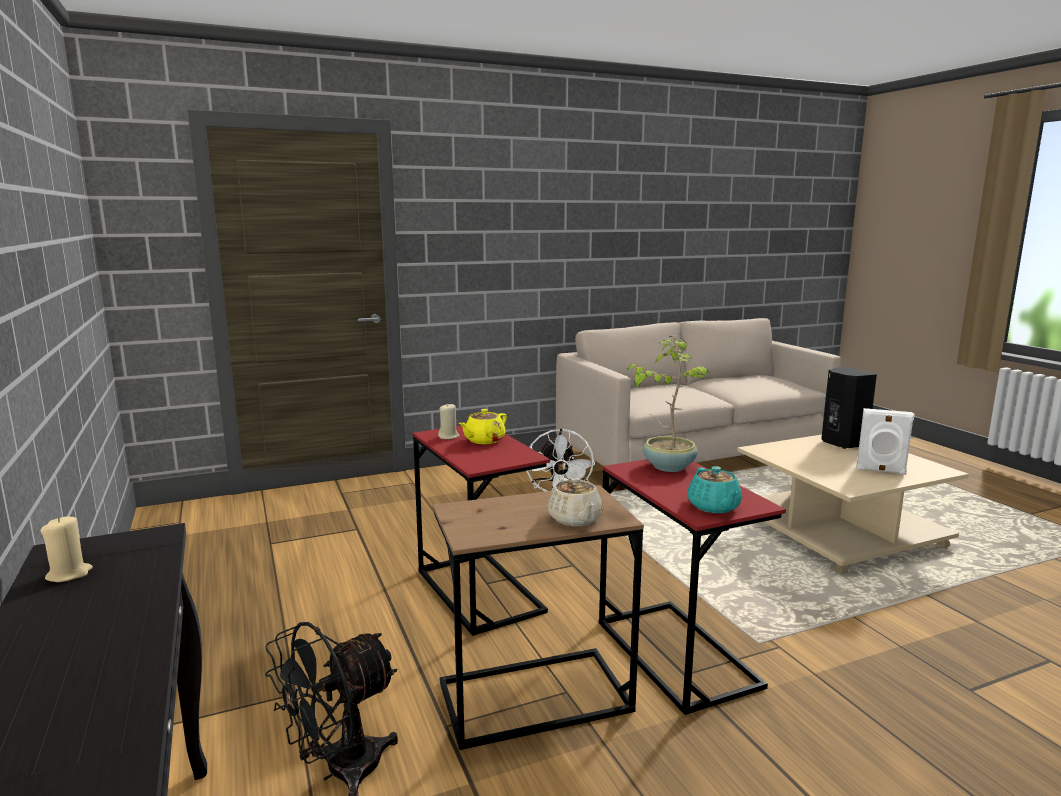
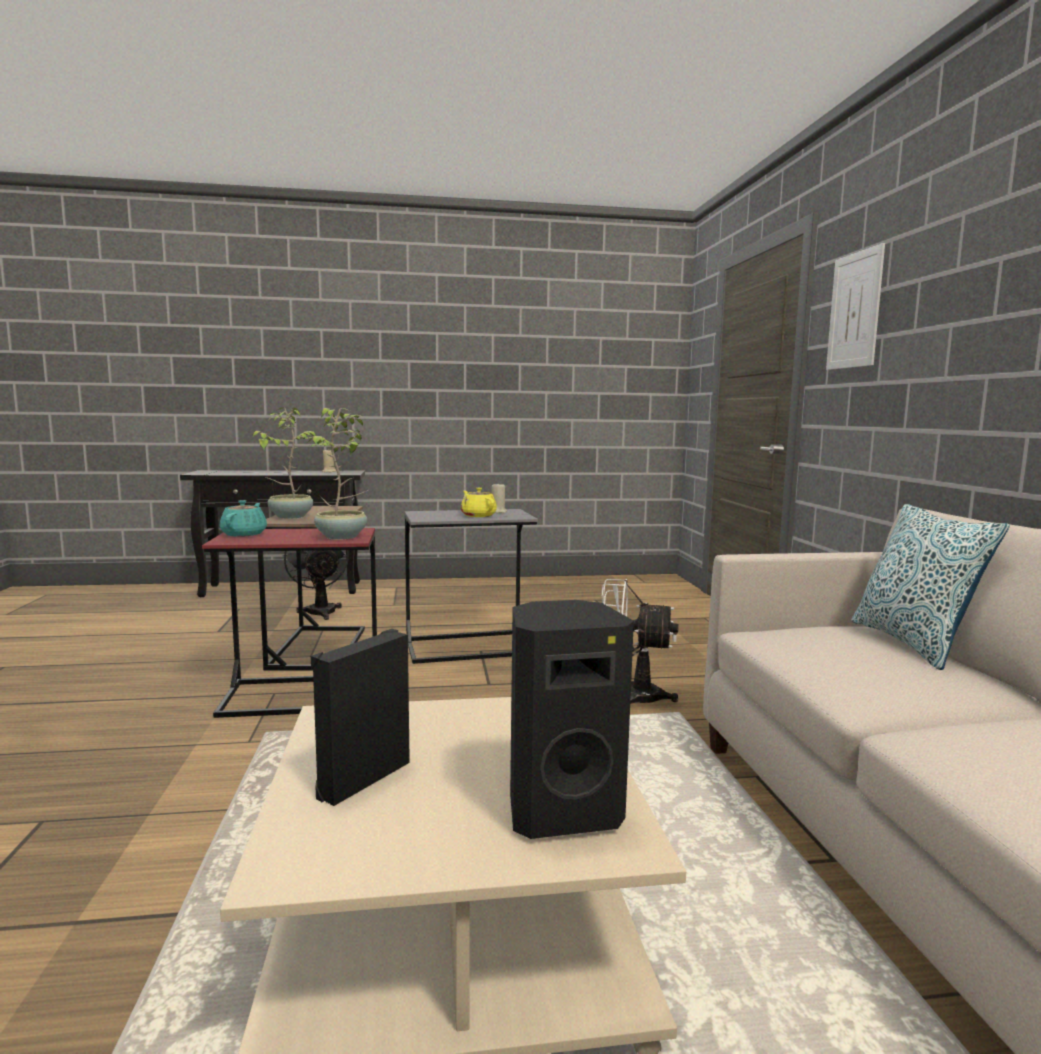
camera: 105 degrees right, 5 degrees down
red side table [413,425,550,636] -> grey side table [405,509,538,664]
beige teapot [548,477,603,527] -> potted plant [253,408,316,519]
turquoise teapot [687,466,742,513] -> turquoise teapot turned 90 degrees clockwise [220,500,267,537]
white speaker [857,408,915,475] -> black speaker [311,629,410,806]
none -> picture [826,243,885,370]
none -> pillow [852,504,1010,670]

